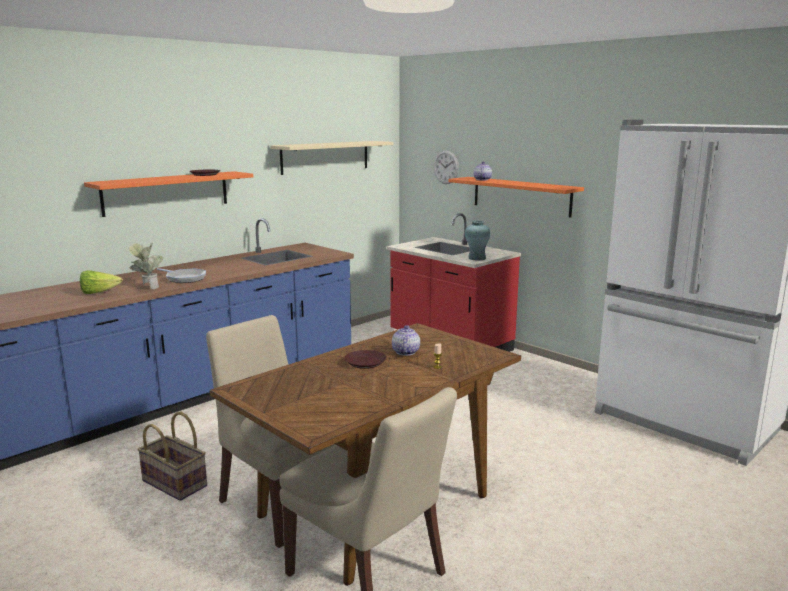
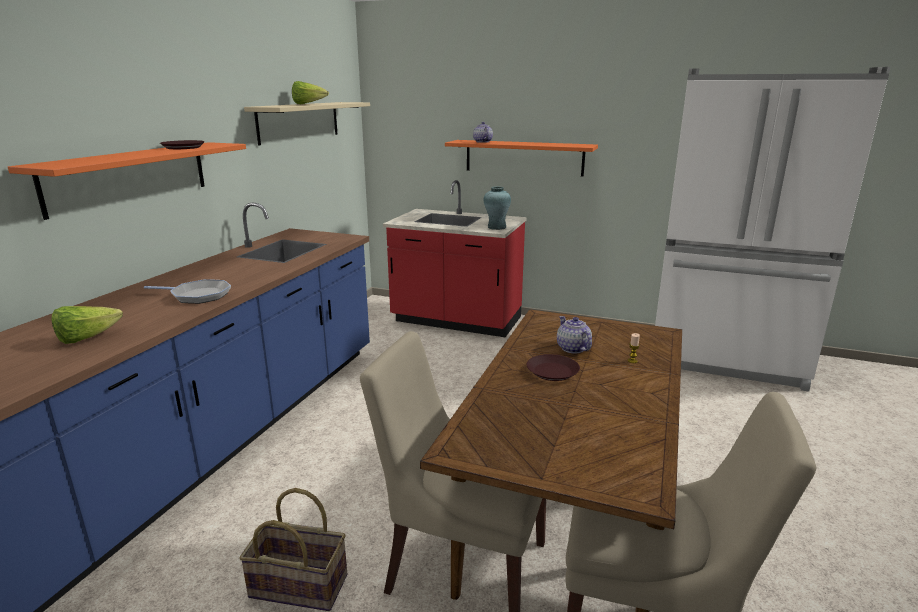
camera: 25 degrees left, 5 degrees up
potted plant [129,243,164,289] -> none
wall clock [434,150,459,184] -> none
none -> lettuce [292,81,329,104]

